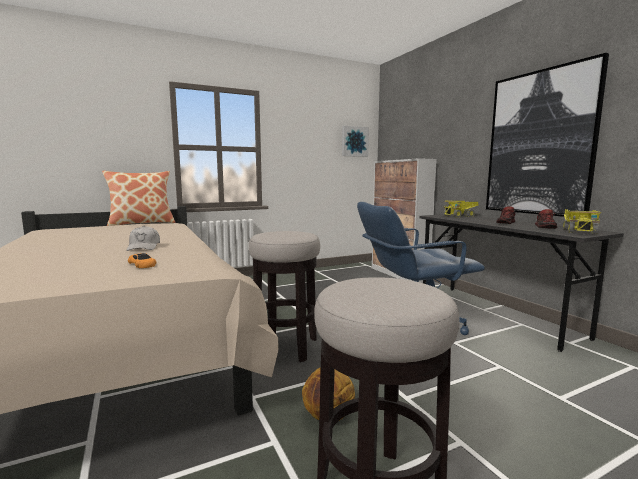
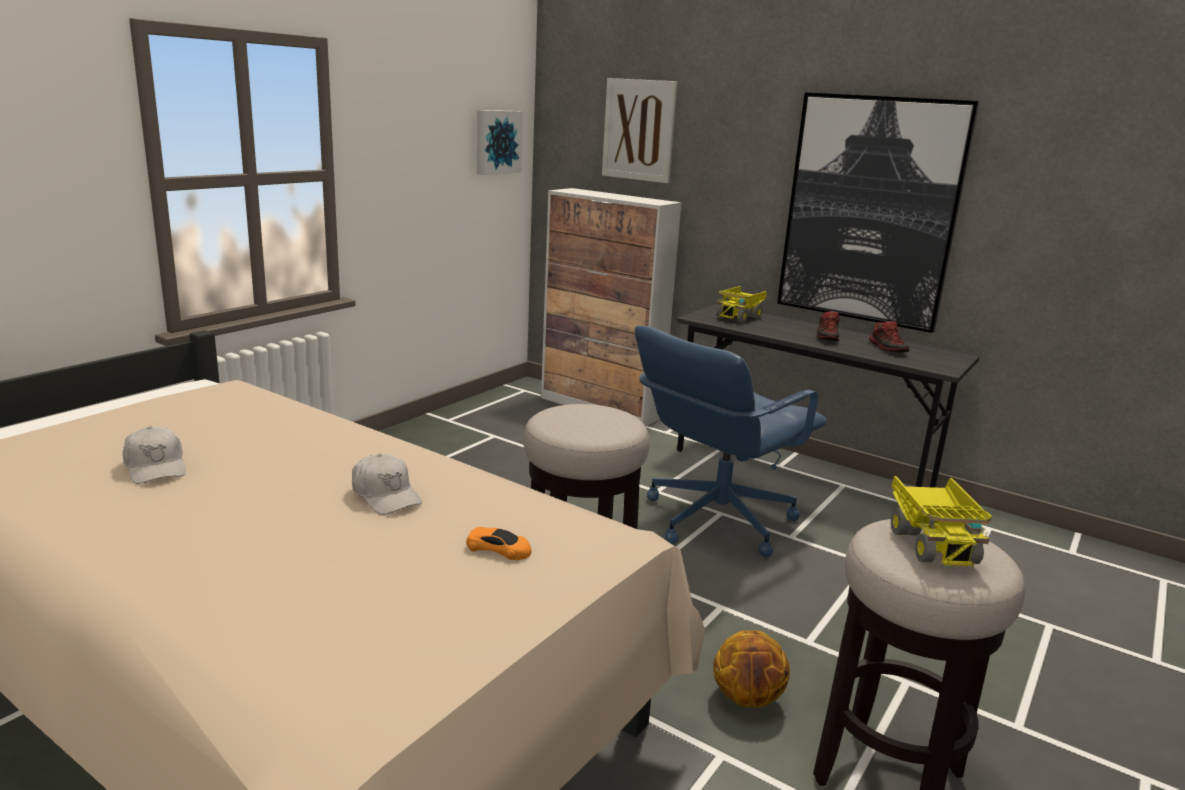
camera: 30 degrees left, 10 degrees up
pillow [102,171,175,226] -> none
toy truck [563,209,601,234] -> toy truck moved to [891,476,993,568]
none -> white cap [123,426,186,484]
none -> picture [602,78,678,183]

